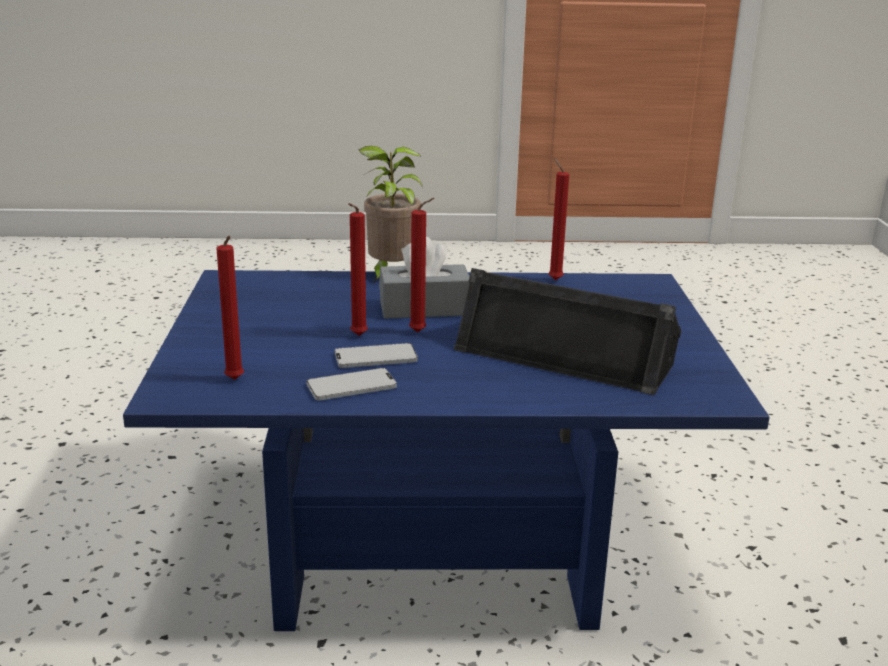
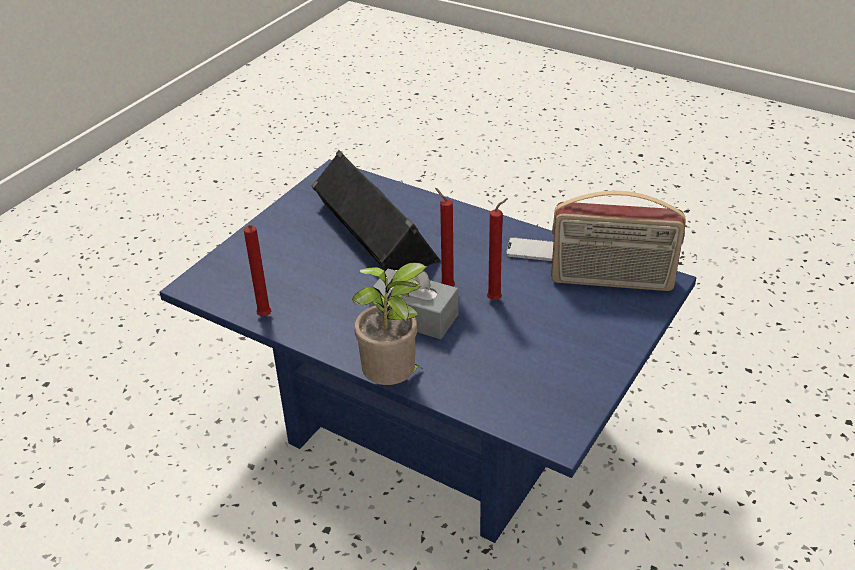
camera: 145 degrees left, 15 degrees up
red candle [217,236,244,380] -> radio [551,191,686,291]
phone [335,343,418,368] -> none

